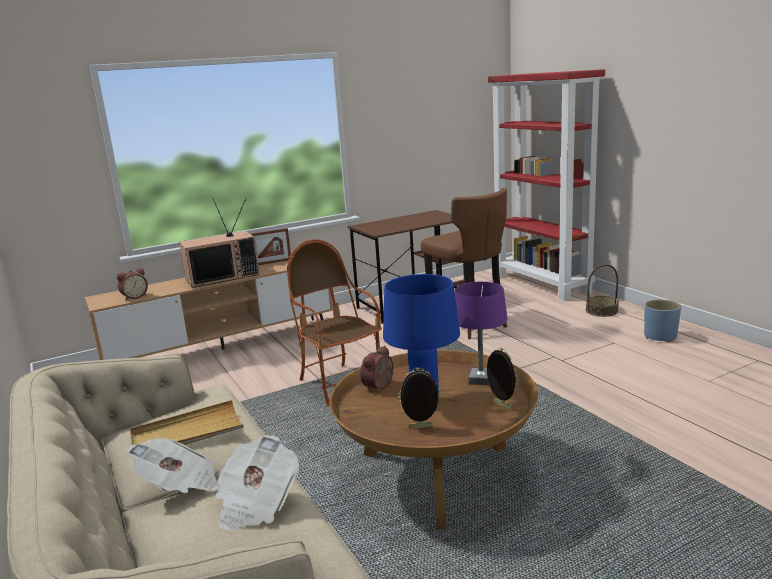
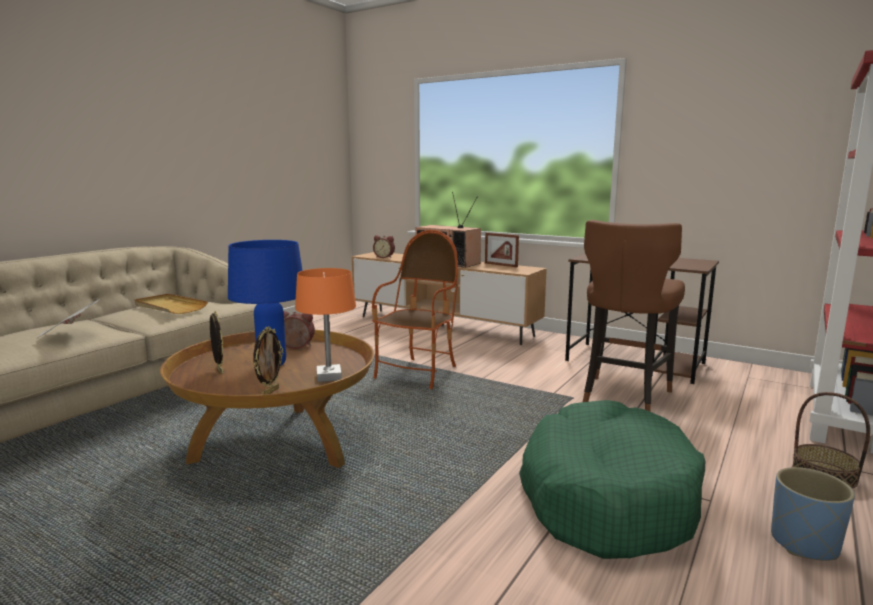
camera: 60 degrees right, 5 degrees down
newspaper [127,438,219,493] -> none
purple table lamp [455,282,507,386] -> orange table lamp [295,268,356,382]
none -> green dog bed [519,400,705,559]

